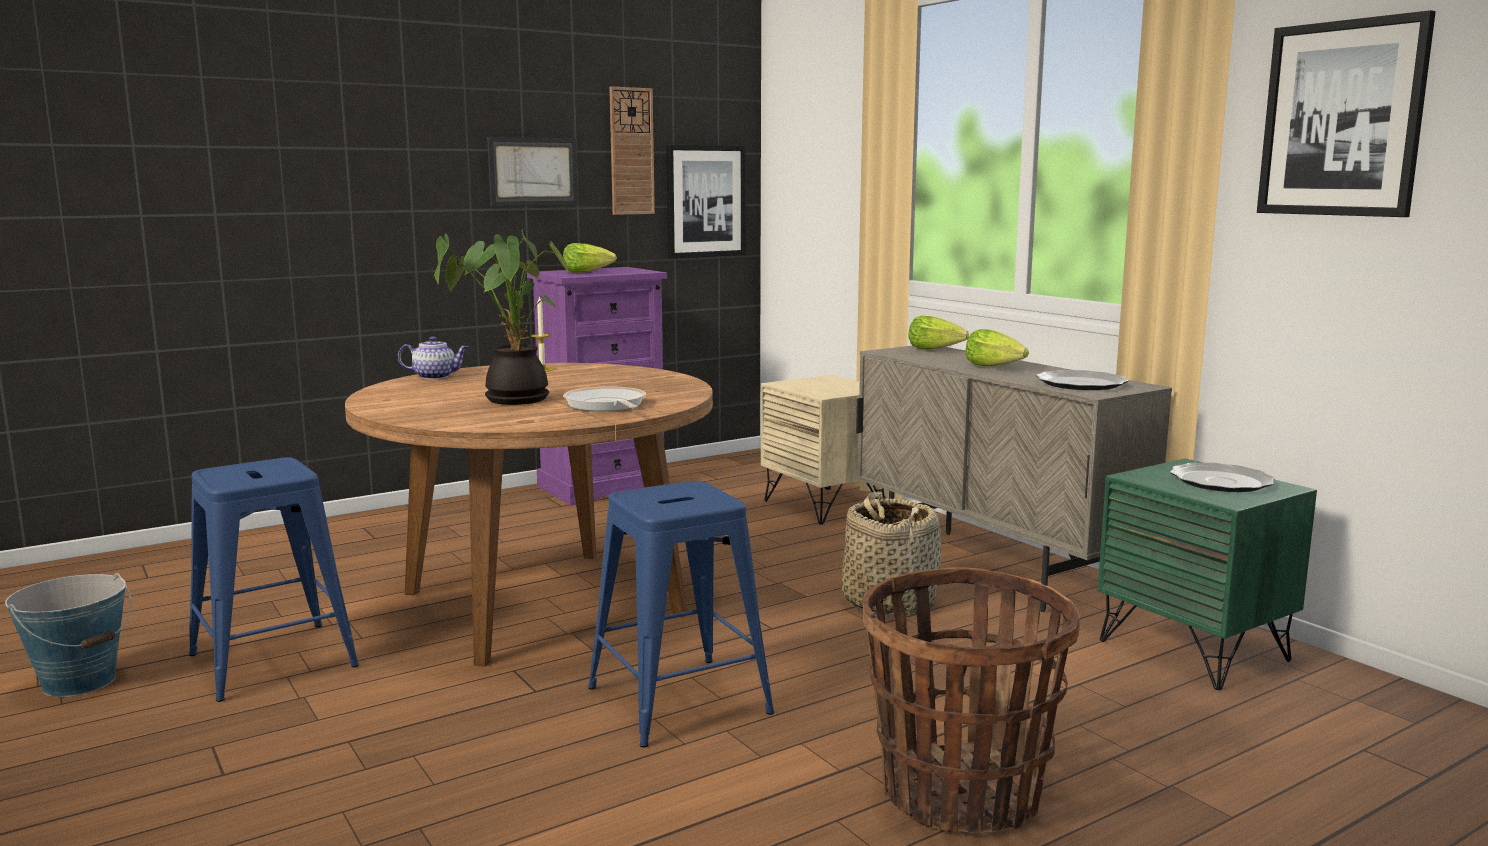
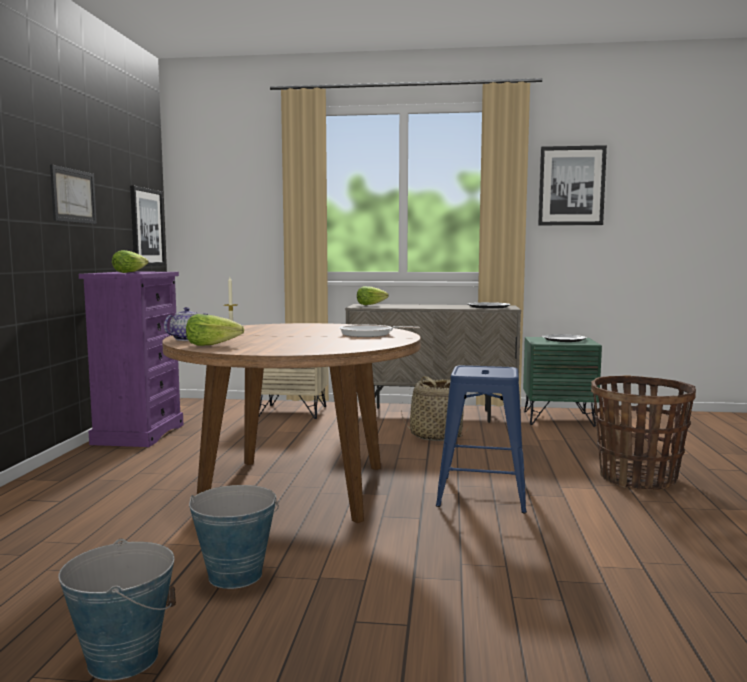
camera: 50 degrees left, 5 degrees down
blue stool [189,457,359,702] -> bucket [189,485,279,589]
potted plant [434,230,570,405] -> none
wall clock [609,86,655,215] -> none
lettuce [966,329,1029,366] -> lettuce moved to [186,314,244,346]

